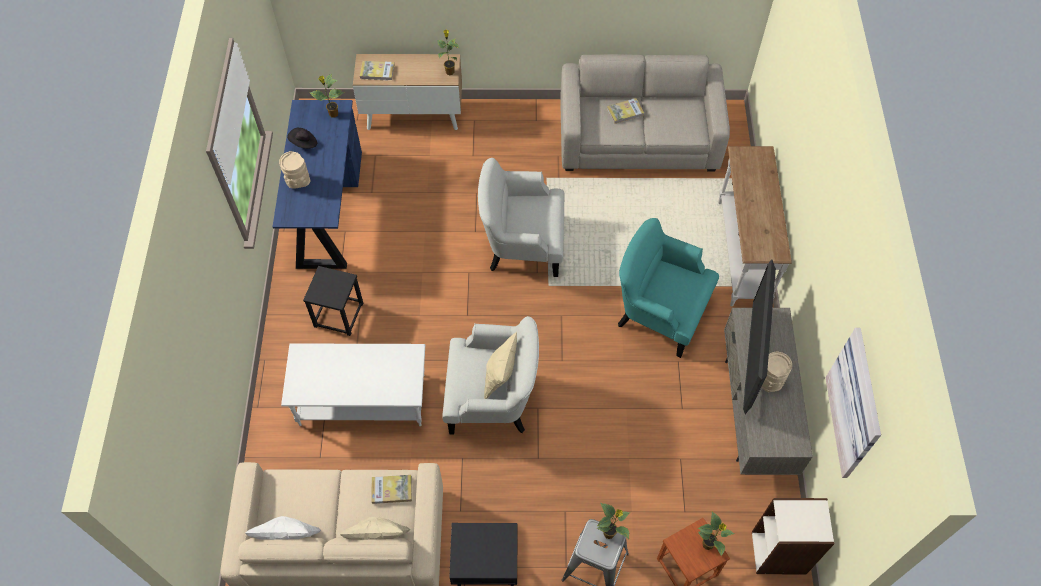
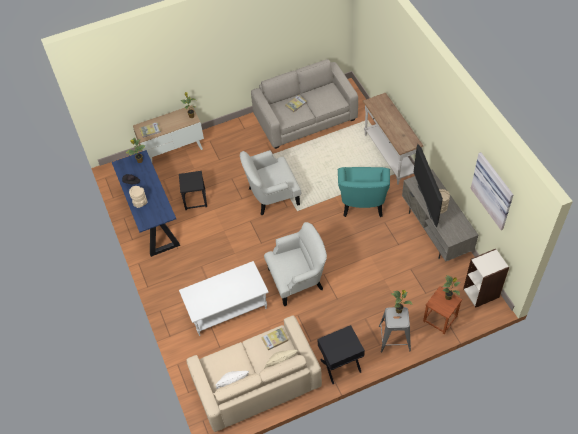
camera: 20 degrees left, 5 degrees down
black stool [303,266,364,336] -> black stool moved to [179,171,207,210]
beige pillow [484,332,517,399] -> none
turquoise armchair [618,218,719,358] -> turquoise armchair turned 90 degrees counterclockwise [337,167,390,217]

